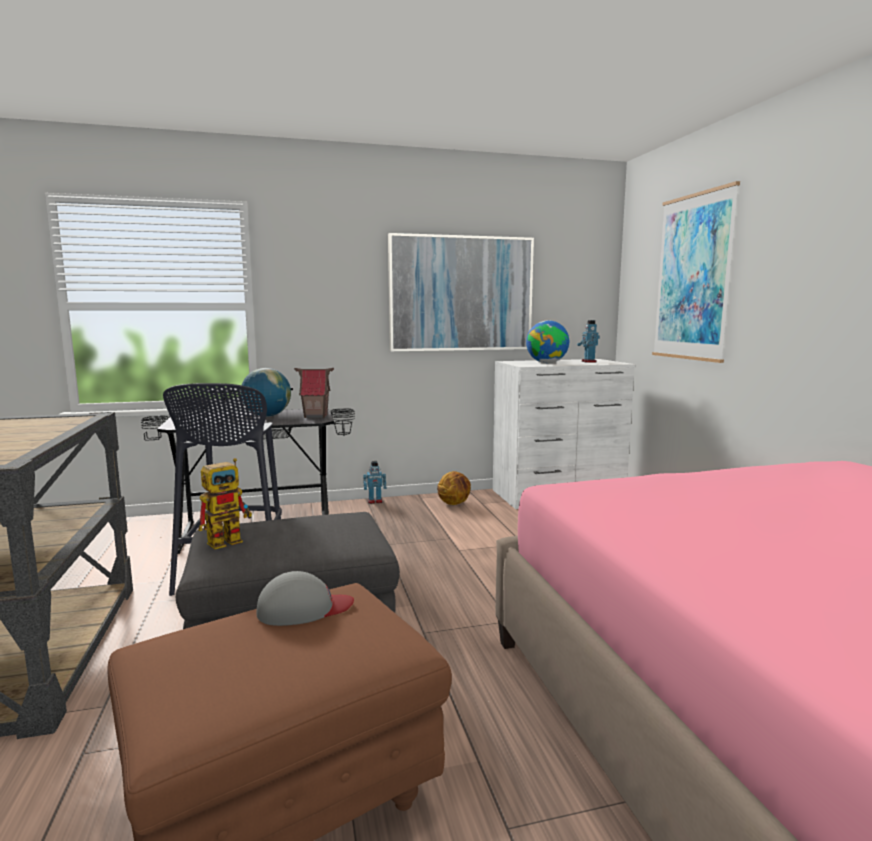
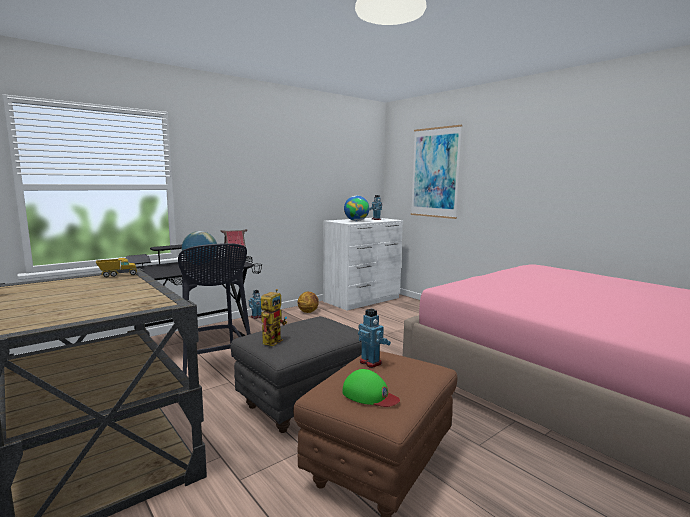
camera: 25 degrees left, 0 degrees up
grey cap [256,571,354,626] -> toy robot [358,308,391,368]
picture [388,233,534,351] -> none
none -> toy truck [96,258,137,277]
none -> green cap [342,369,400,407]

